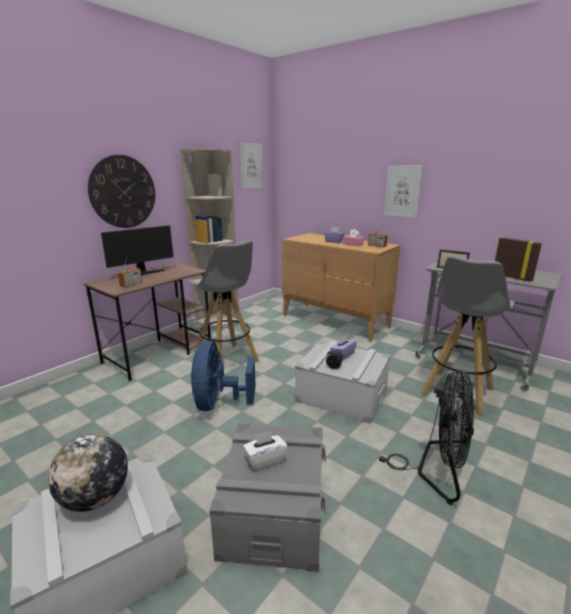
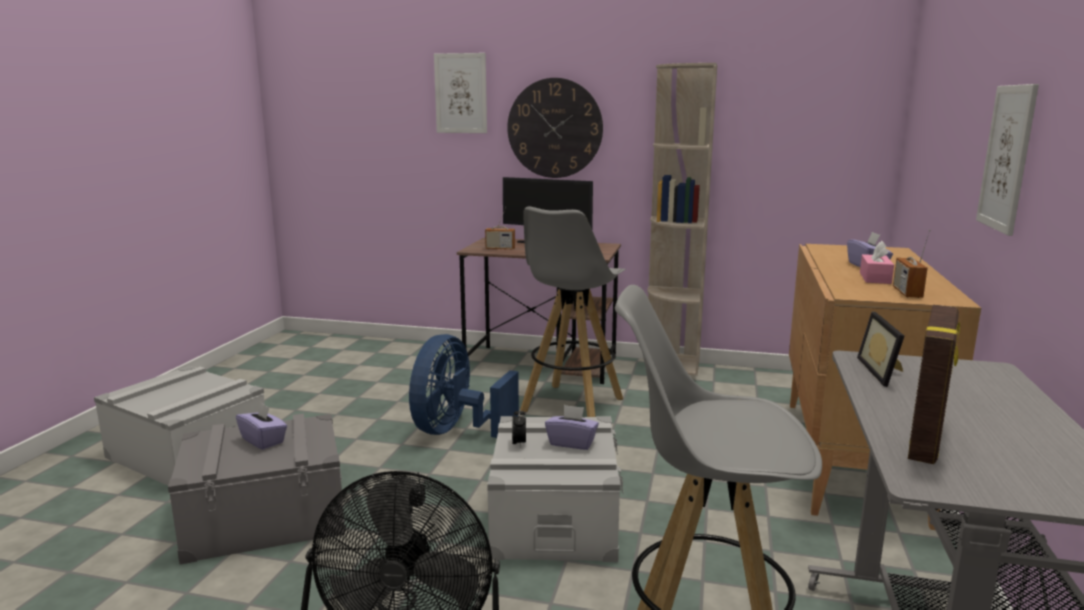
camera: 65 degrees right, 5 degrees down
globe [48,434,128,512] -> none
blue fan [191,340,256,411] -> blue fan turned 45 degrees counterclockwise [409,334,519,438]
picture [240,143,262,189] -> picture moved to [434,53,487,133]
white tissue box [243,431,287,470] -> purple tissue box [236,402,287,450]

